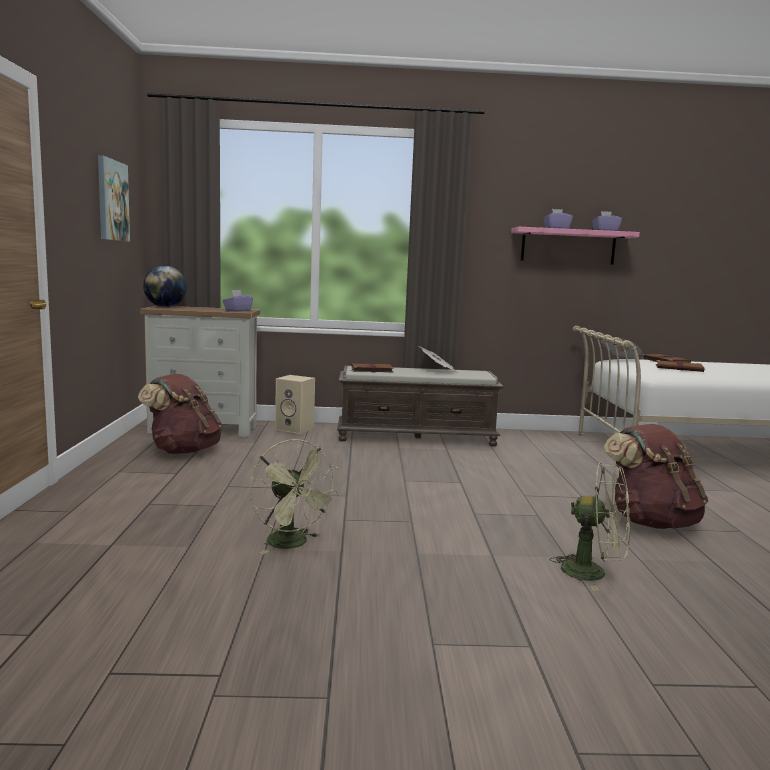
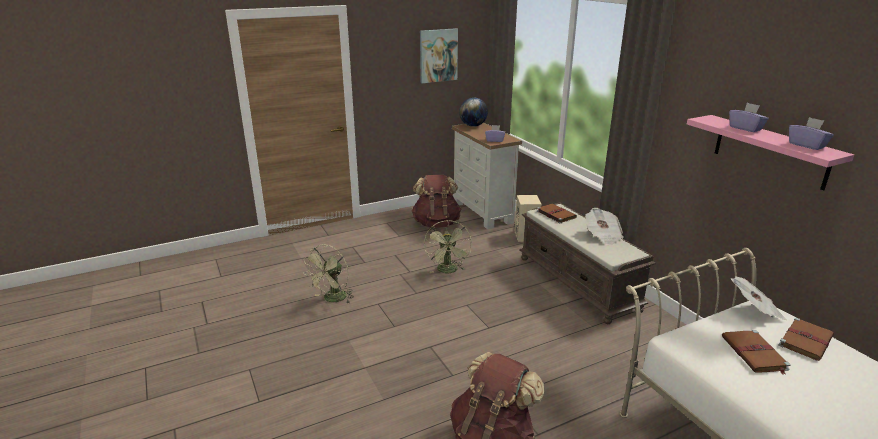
camera: 65 degrees right, 15 degrees up
green fan [550,462,630,591] -> green fan moved to [424,220,472,273]

